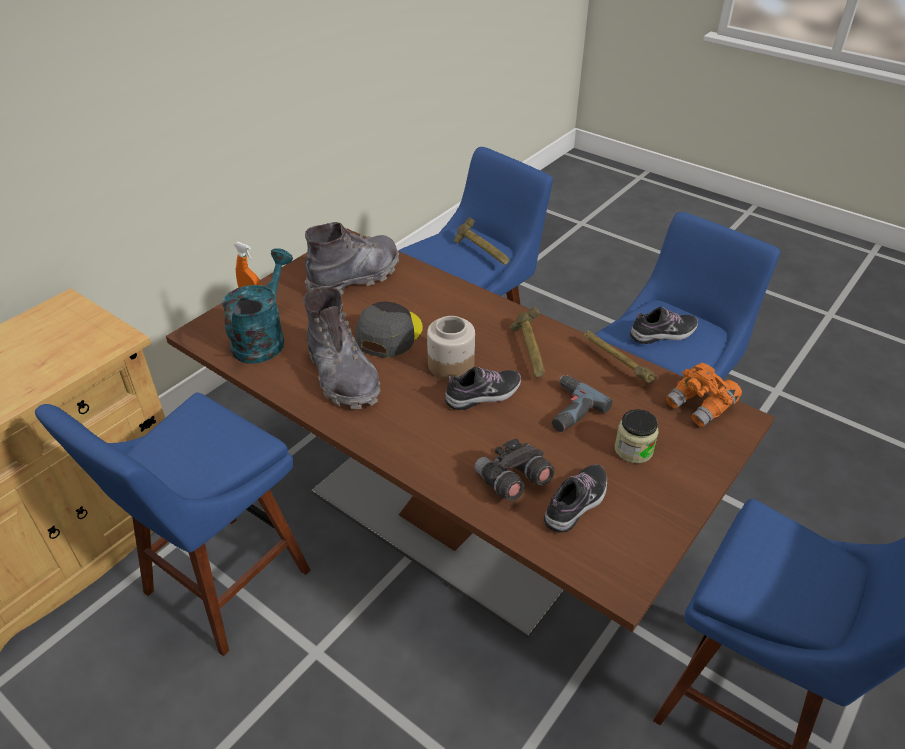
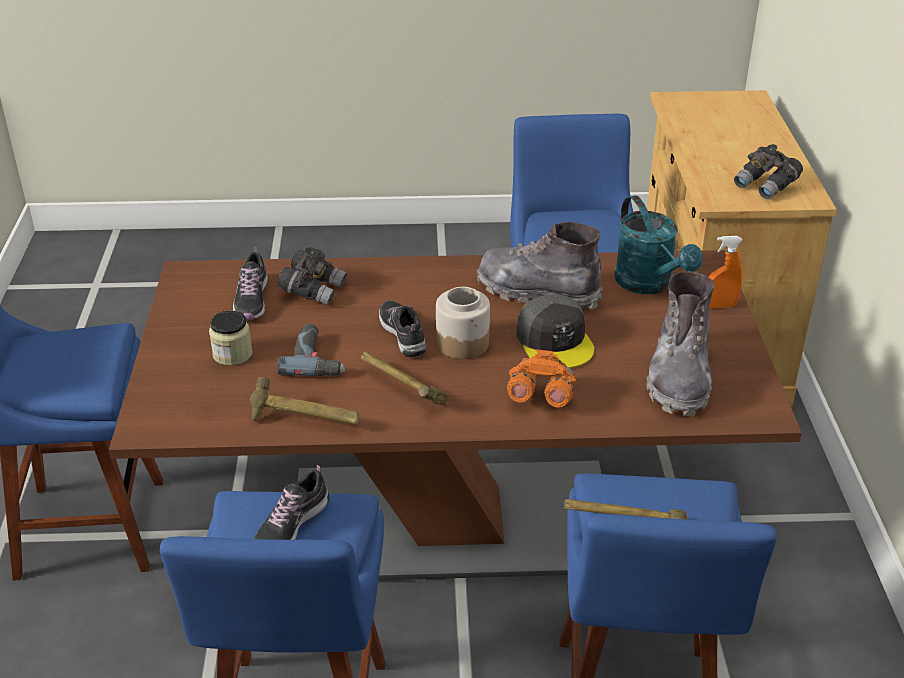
camera: 140 degrees right, 5 degrees down
shoe [445,367,521,410] -> shoe turned 135 degrees clockwise [379,301,427,357]
orange binoculars [665,363,742,427] -> orange binoculars moved to [507,349,576,407]
none -> grey binoculars [734,144,803,199]

